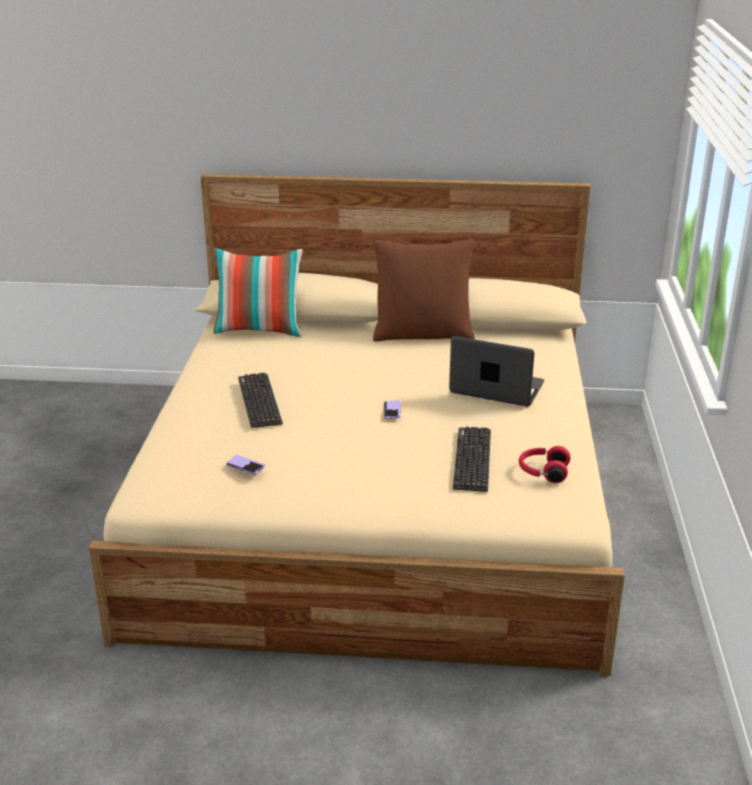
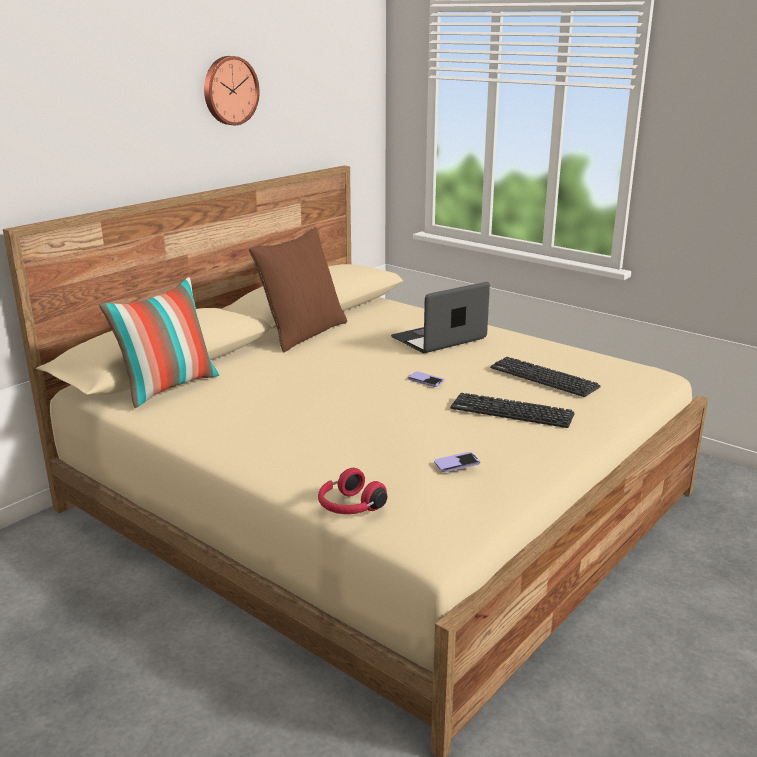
camera: 55 degrees left, 5 degrees down
keyboard [238,373,283,428] -> keyboard moved to [450,393,575,428]
red headphones [519,446,571,483] -> red headphones moved to [318,468,387,514]
none -> wall clock [204,56,259,125]

